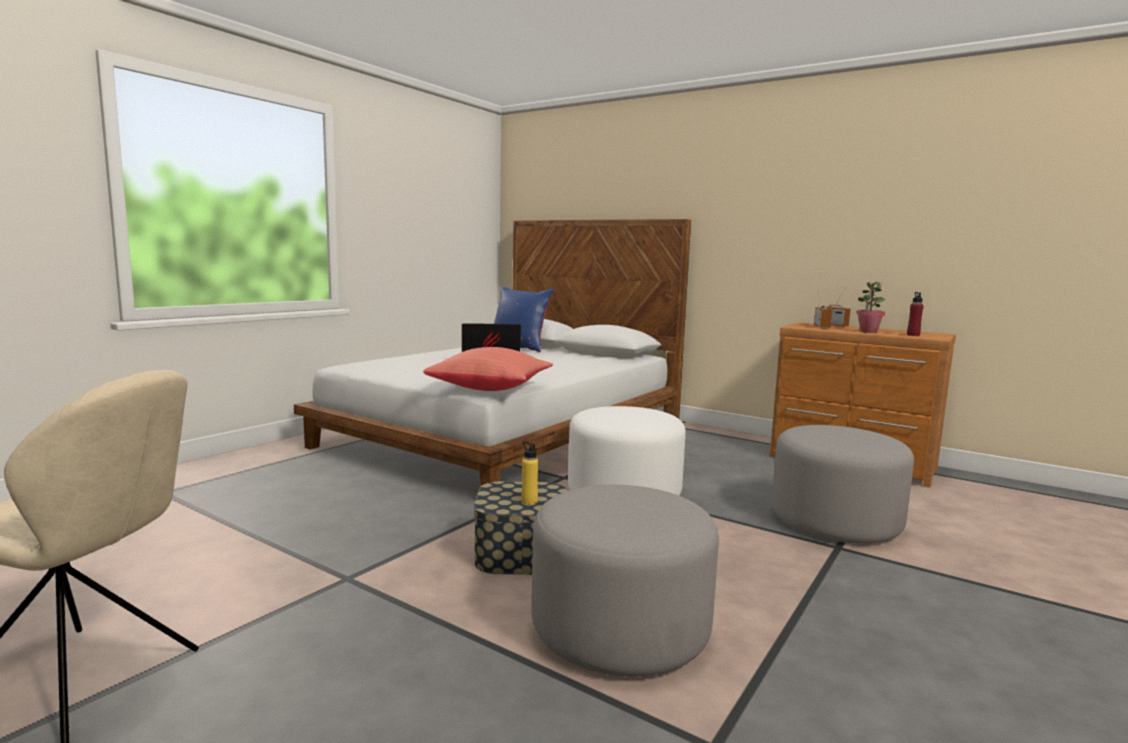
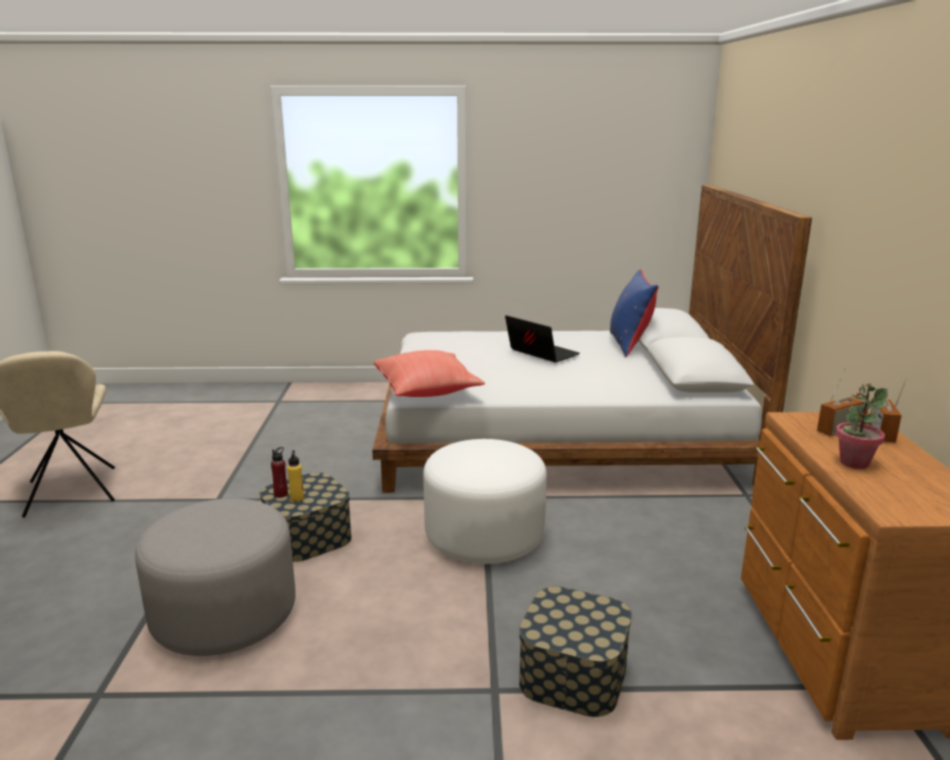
camera: 55 degrees right, 10 degrees up
grey ottoman [772,425,914,544] -> storage box [519,586,632,717]
red bottle [907,292,924,336] -> red bottle moved to [271,447,288,498]

